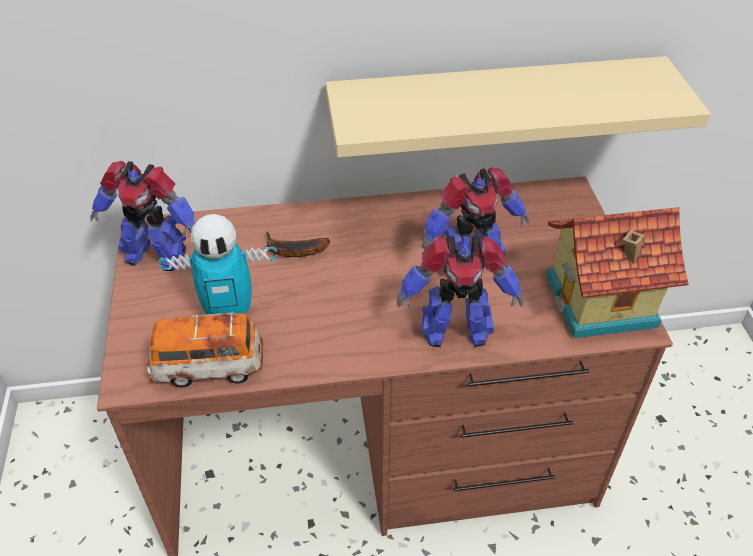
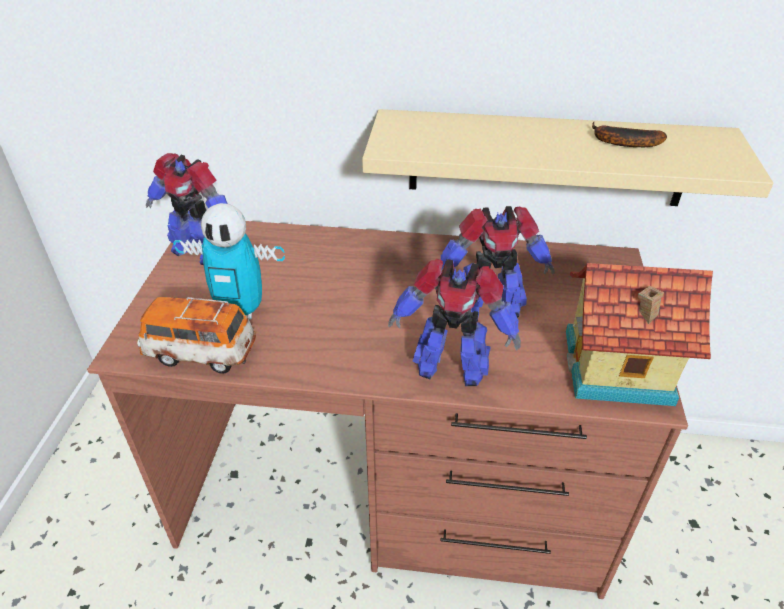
camera: 15 degrees right, 5 degrees down
banana [266,231,330,257] -> banana moved to [592,121,667,147]

